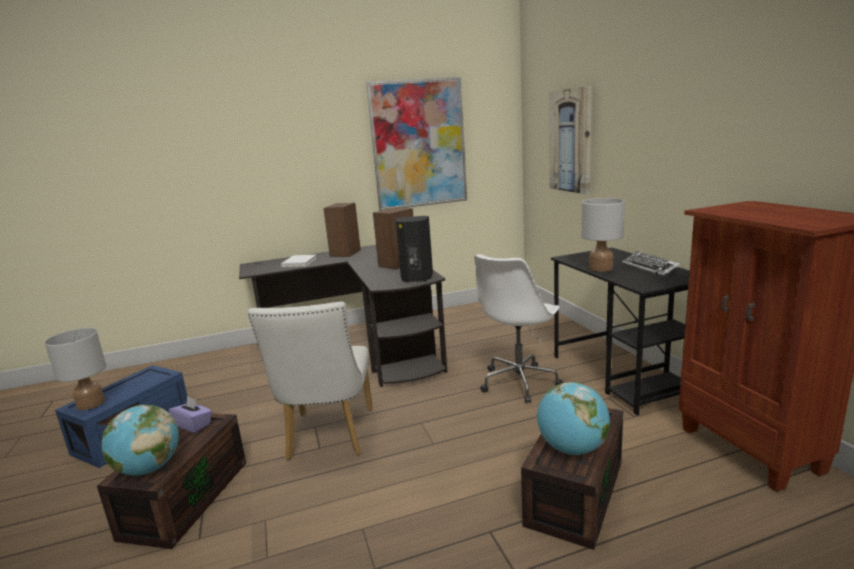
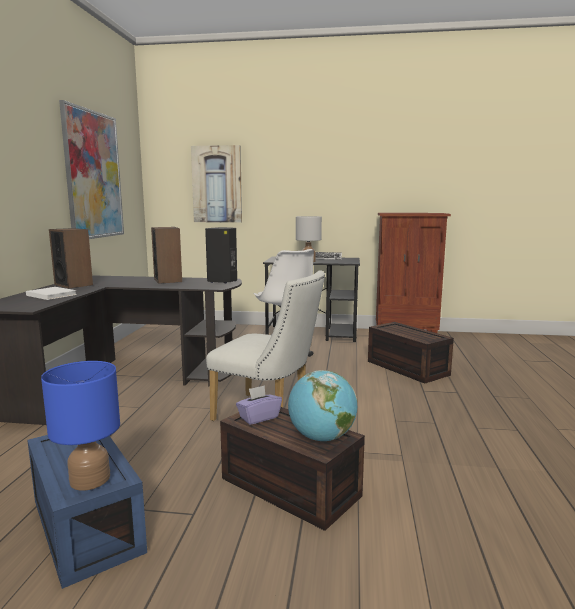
camera: 65 degrees left, 5 degrees down
grey table lamp [44,328,106,410] -> blue table lamp [41,361,120,491]
globe [537,382,610,455] -> none

